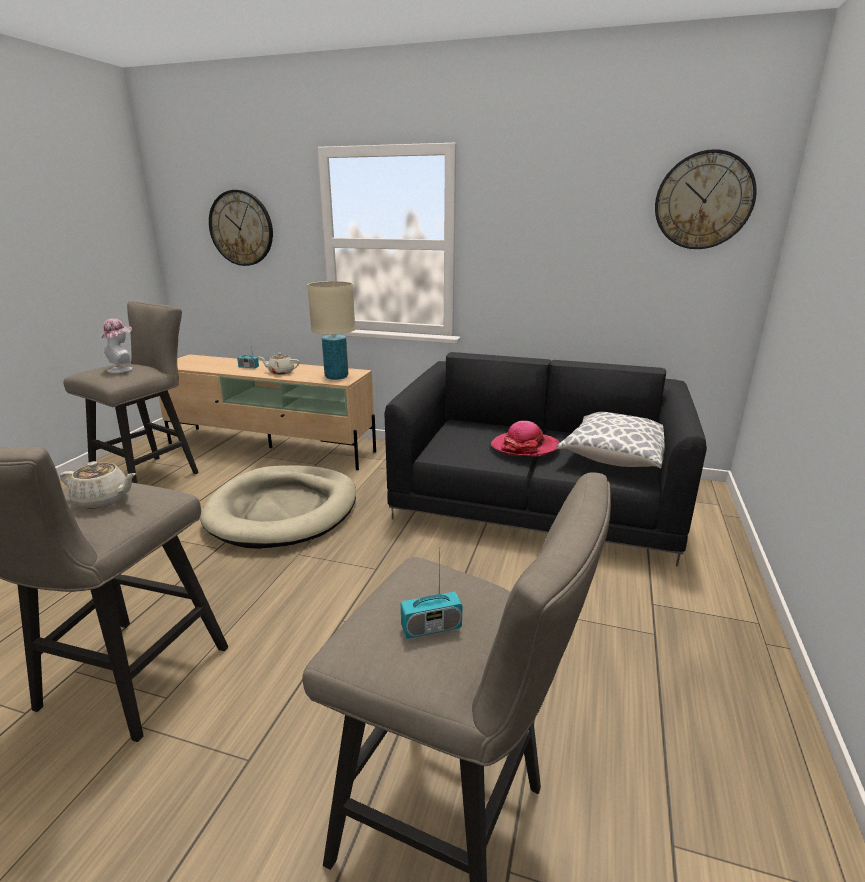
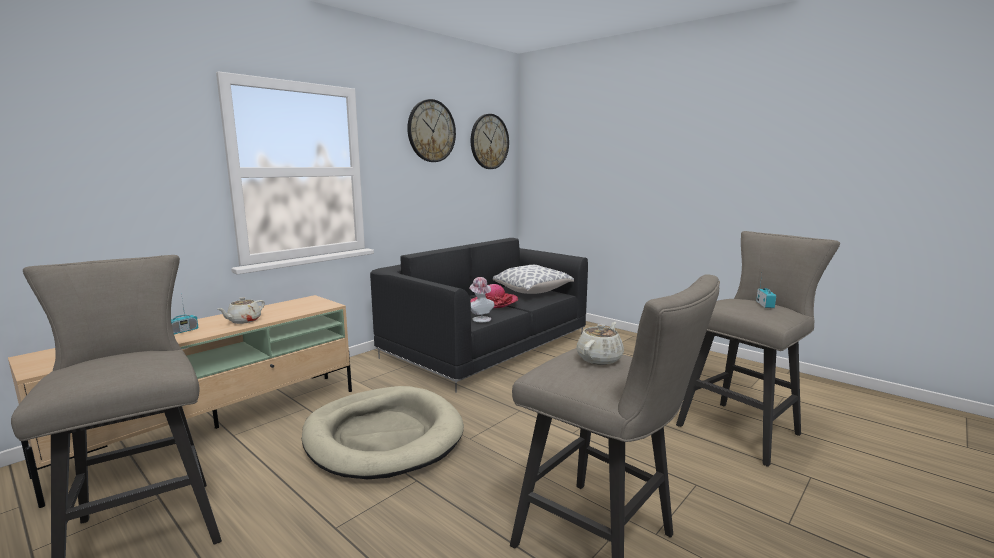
camera: 65 degrees left, 10 degrees down
hat [100,318,132,373] -> hat moved to [469,277,495,322]
wall clock [209,190,273,266] -> wall clock moved to [407,99,456,162]
beige table lamp [307,281,355,380] -> none

